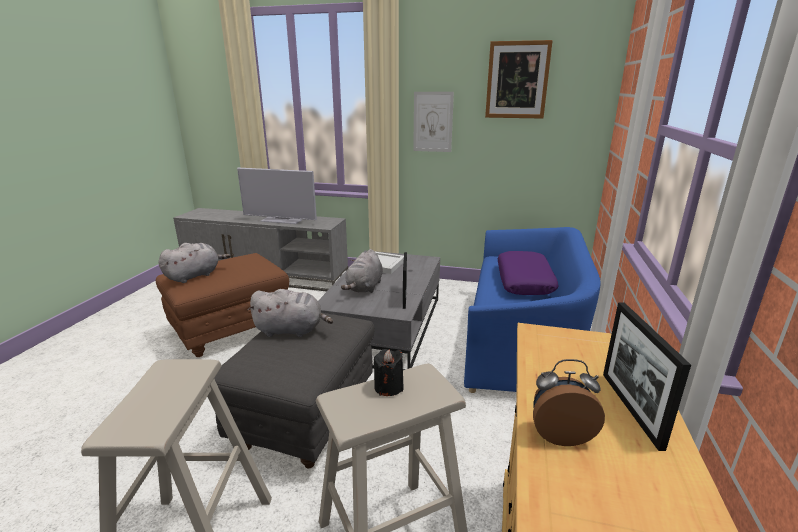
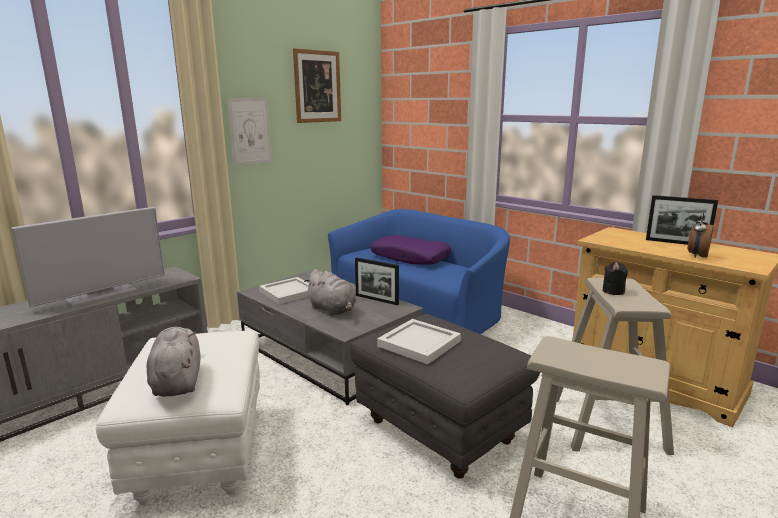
camera: 60 degrees left, 5 degrees down
brown ottoman [156,253,289,357] -> white ottoman [96,331,260,505]
grey plush toy [248,289,333,337] -> white tray [377,319,461,364]

